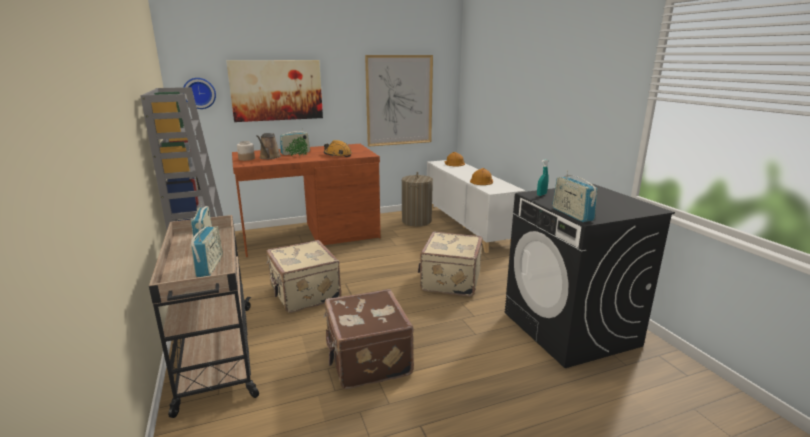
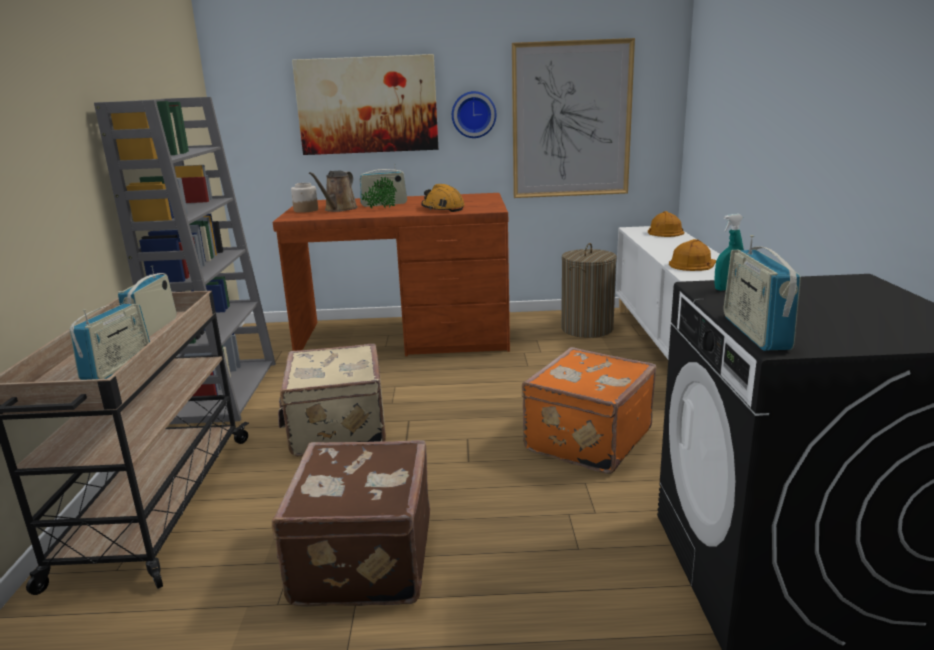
camera: 20 degrees right, 0 degrees up
wall clock [184,78,216,109] -> wall clock moved to [452,91,496,138]
beige suitcase [418,231,482,296] -> orange suitcase [522,347,657,474]

